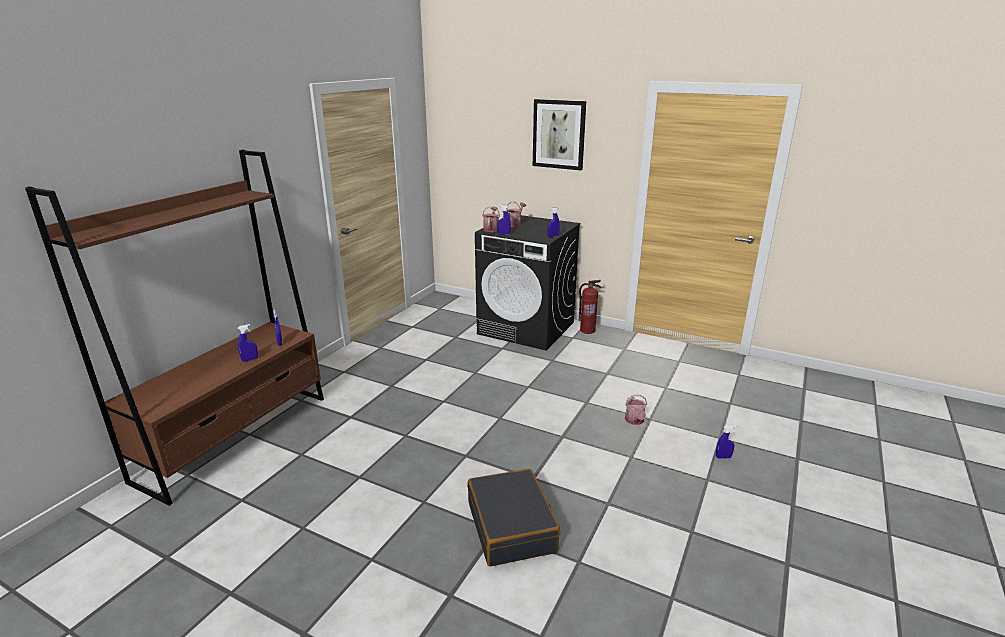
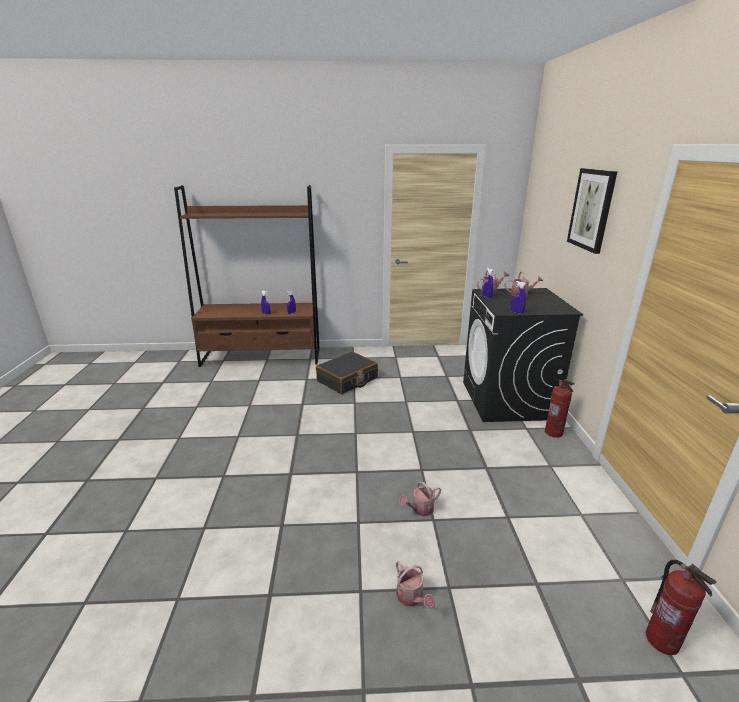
camera: 60 degrees right, 0 degrees up
black suitcase [467,468,560,567] -> black suitcase moved to [316,352,378,394]
blue spray bottle [716,425,736,459] -> watering can [396,561,435,609]
none -> fire extinguisher [646,560,716,655]

